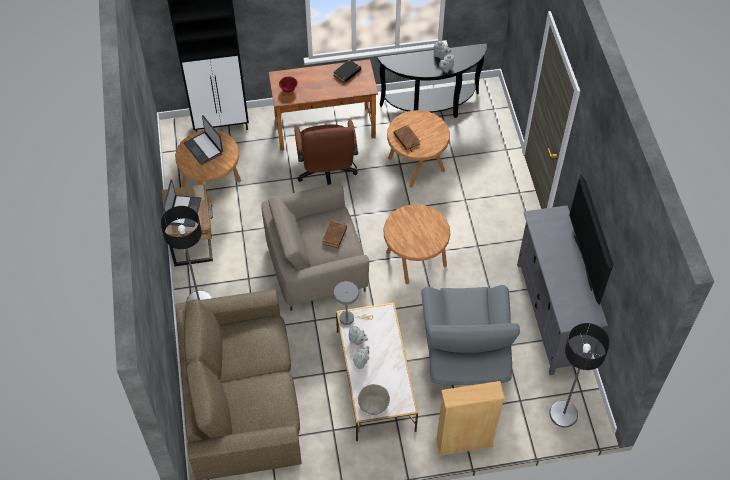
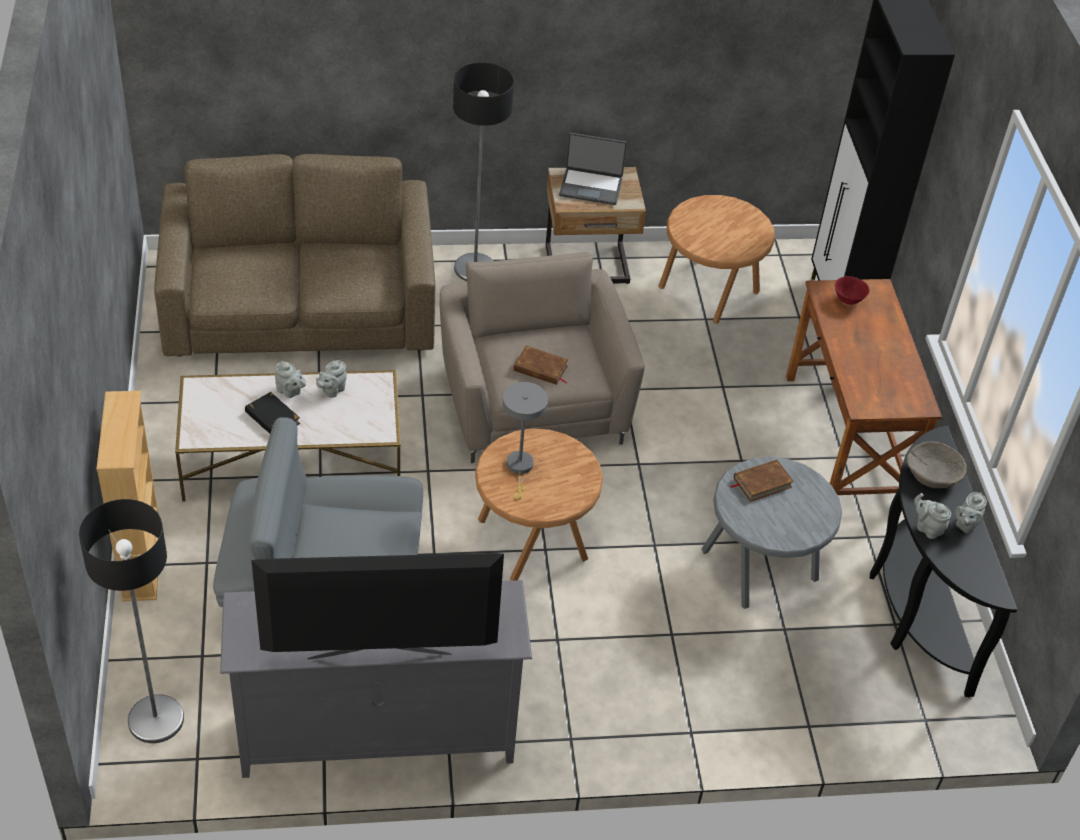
camera: 90 degrees right, 10 degrees down
laptop [184,115,223,165] -> none
brown office chair [294,120,358,185] -> none
black book [333,59,361,83] -> black book moved to [245,392,300,434]
grey table lamp [334,281,373,325] -> grey table lamp moved to [502,382,548,499]
beige bowl [358,384,390,415] -> beige bowl moved to [907,441,967,488]
brown side table [387,110,450,188] -> grey side table [702,457,842,609]

